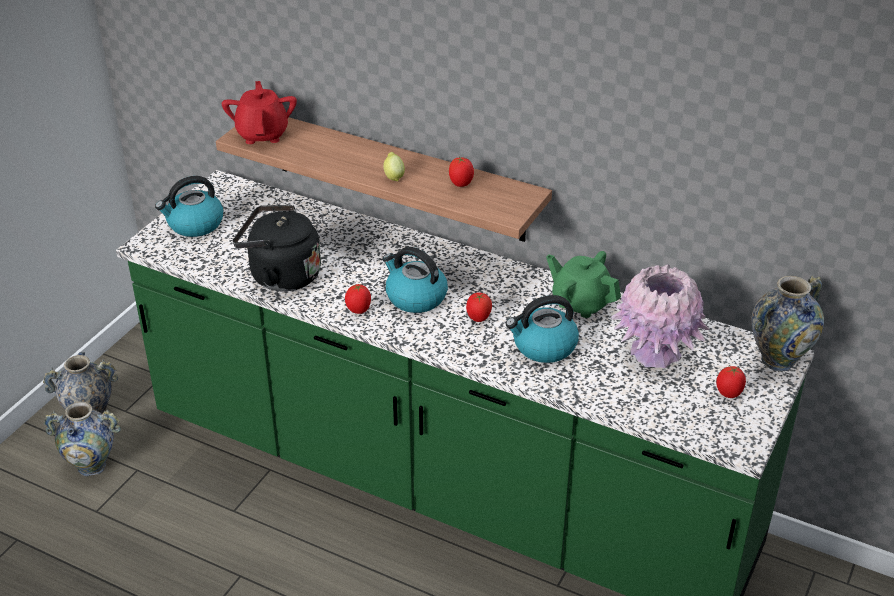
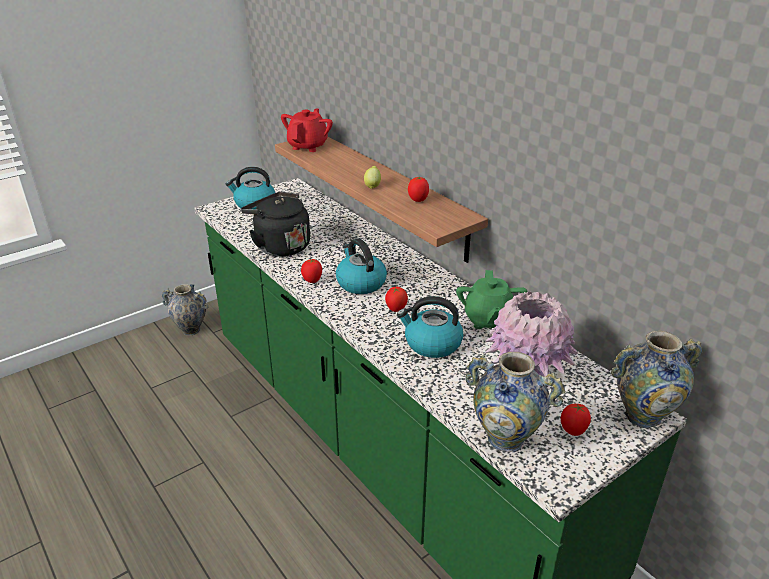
camera: 25 degrees right, 5 degrees down
vase [44,402,121,476] -> vase moved to [465,352,565,452]
green teapot [546,251,621,318] -> green teapot turned 150 degrees counterclockwise [456,270,527,329]

